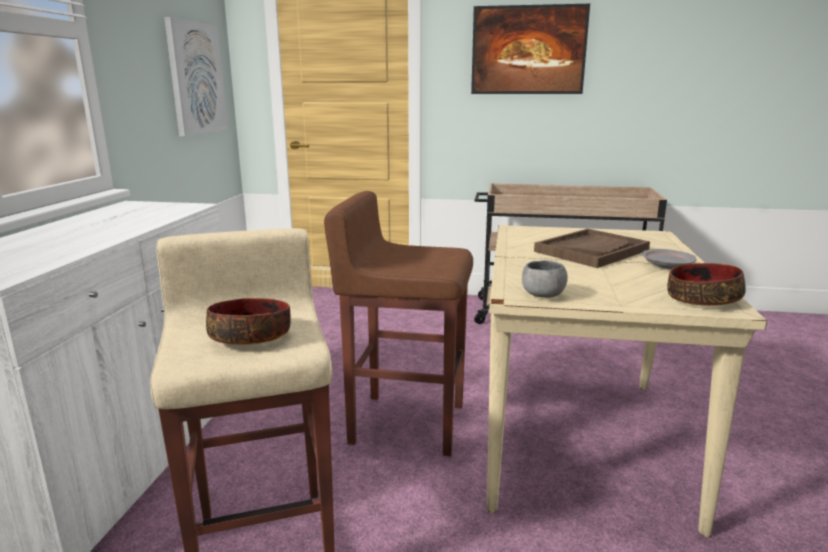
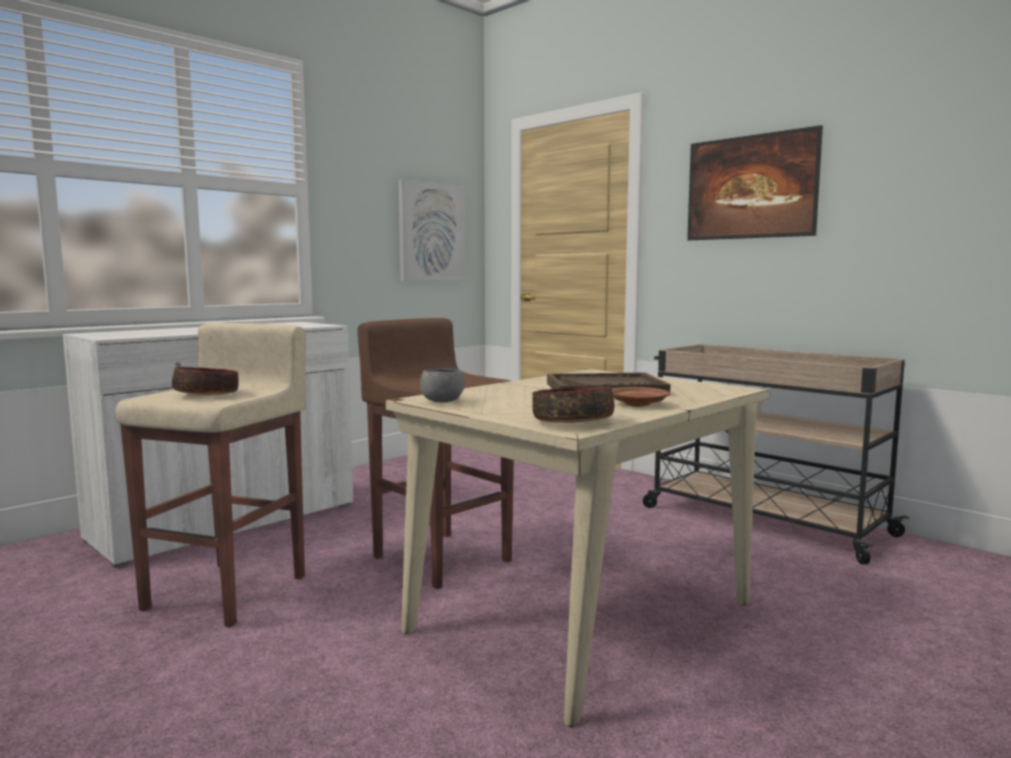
camera: 35 degrees right, 10 degrees down
grey plate [642,249,697,269] -> brown plate [612,387,670,407]

